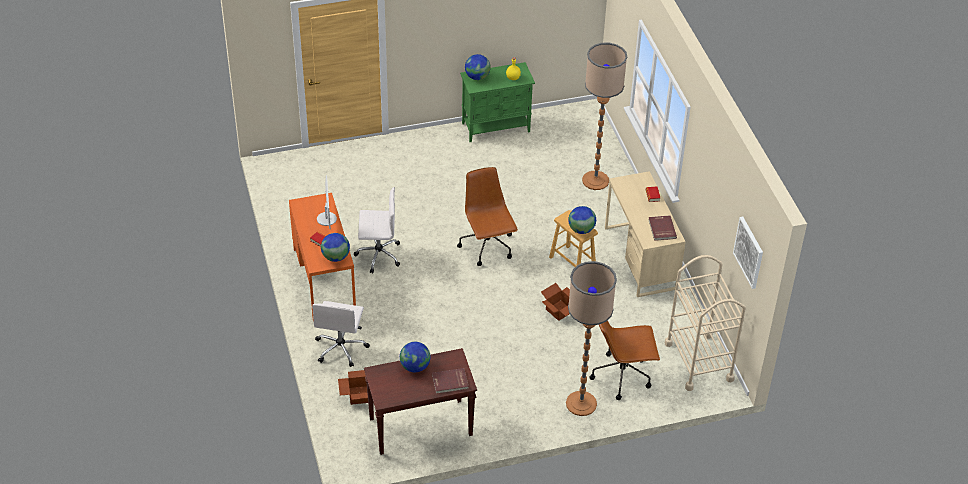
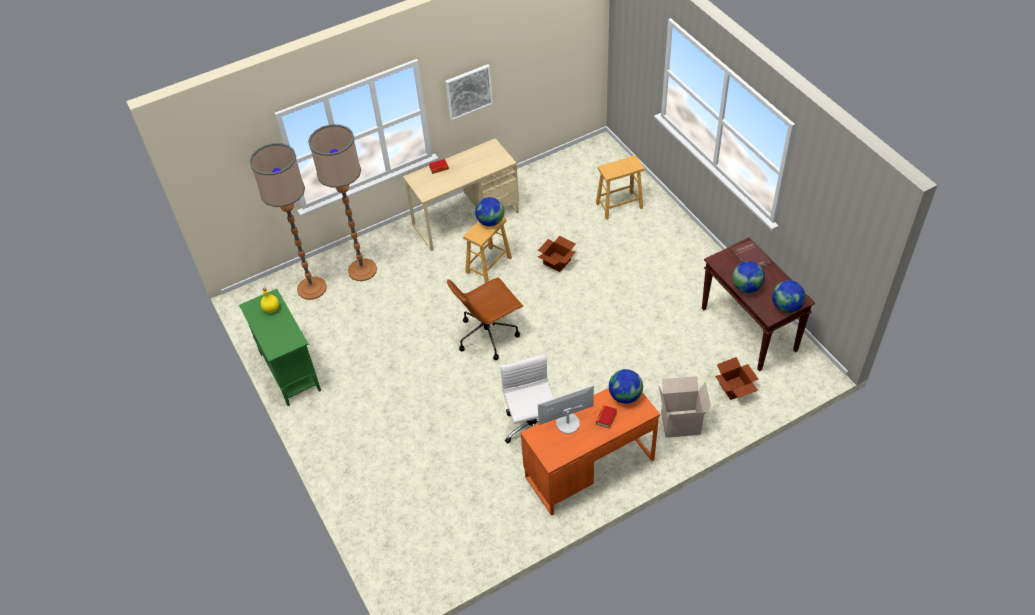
camera: 100 degrees left, 5 degrees up
white office chair [312,301,370,367] -> cardboard box [658,376,711,438]
globe [465,54,491,80] -> globe moved to [772,280,806,313]
floor lamp [566,261,617,416] -> floor lamp moved to [249,143,327,300]
brown office chair [589,320,660,400] -> brown stool [596,155,644,220]
red book [649,215,677,241] -> none
beige cart [665,255,746,391] -> none
picture [733,217,763,289] -> picture moved to [445,64,493,121]

